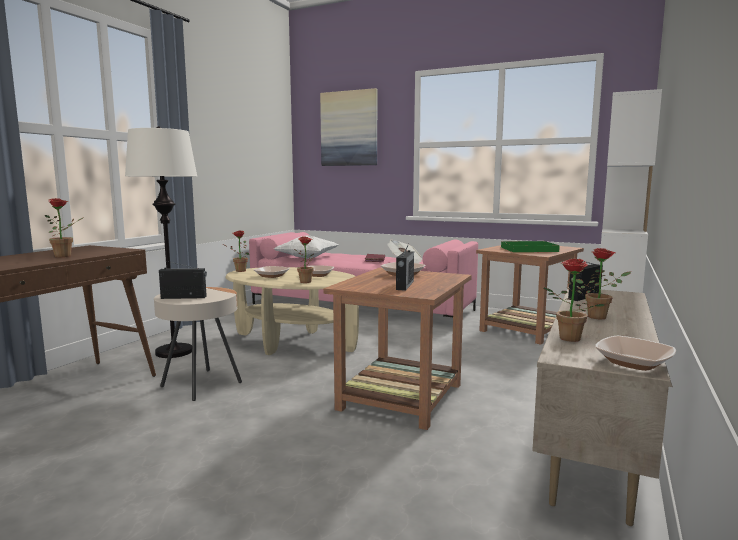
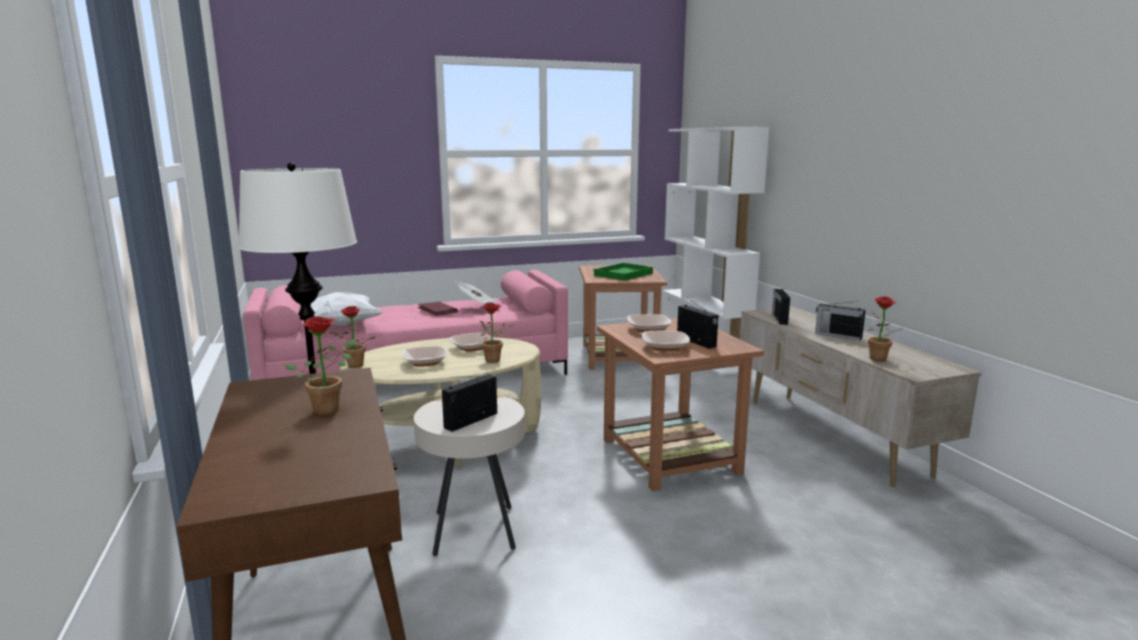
camera: 45 degrees left, 5 degrees up
picture [320,88,377,166] -> none
potted plant [576,248,631,319] -> radio [815,301,866,340]
bowl [596,336,676,371] -> bowl moved to [642,331,690,352]

